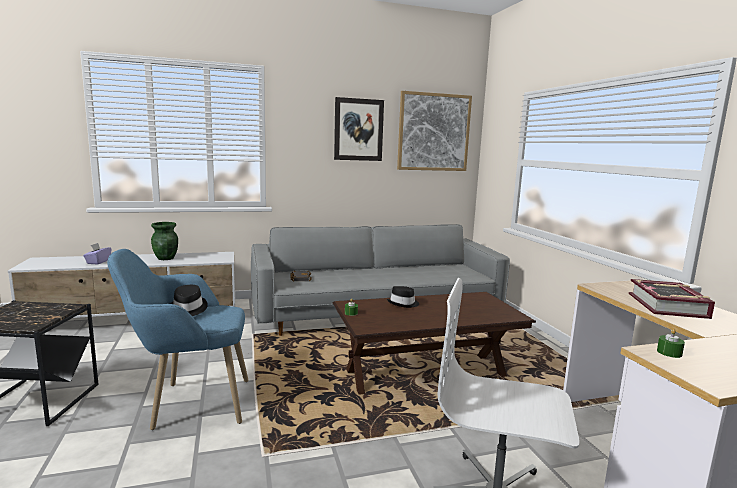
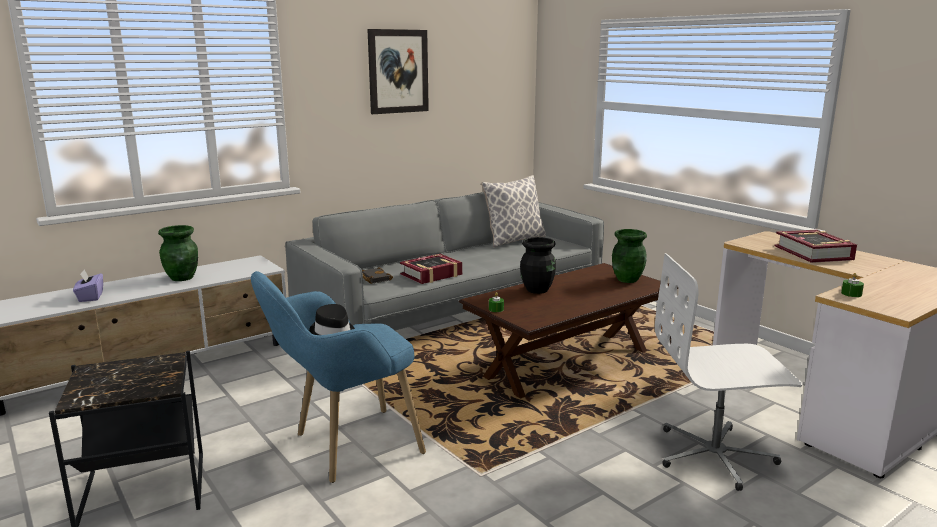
camera: 20 degrees left, 5 degrees up
black hat [387,286,419,308] -> black vase [520,237,556,294]
picture [397,91,472,171] -> none
none -> book [400,254,462,284]
none -> pillow [481,175,546,247]
none -> green vase [612,229,647,283]

